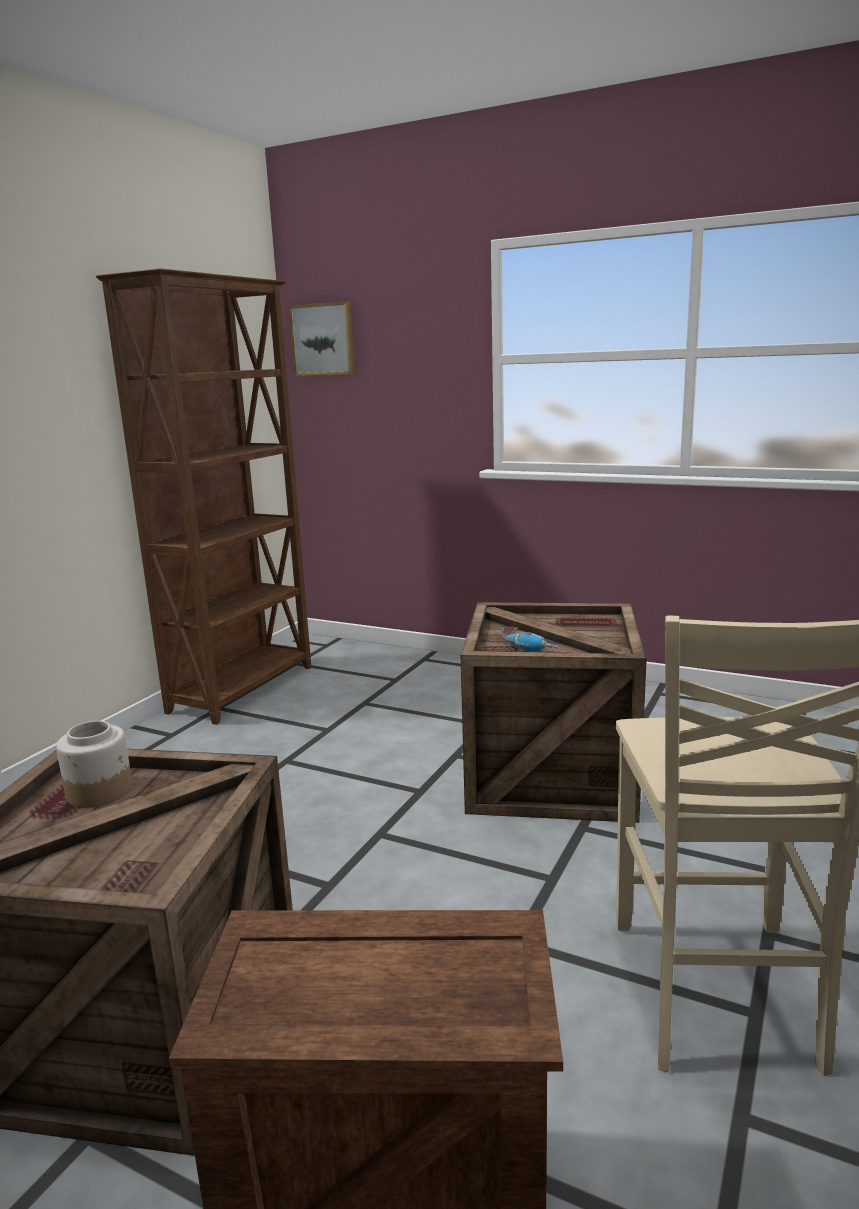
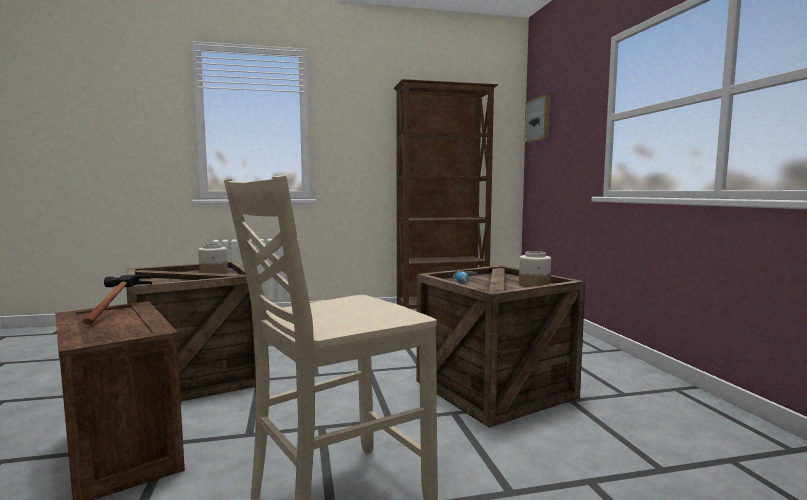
camera: 50 degrees right, 10 degrees down
none -> hammer [83,275,152,325]
none -> jar [519,251,551,287]

